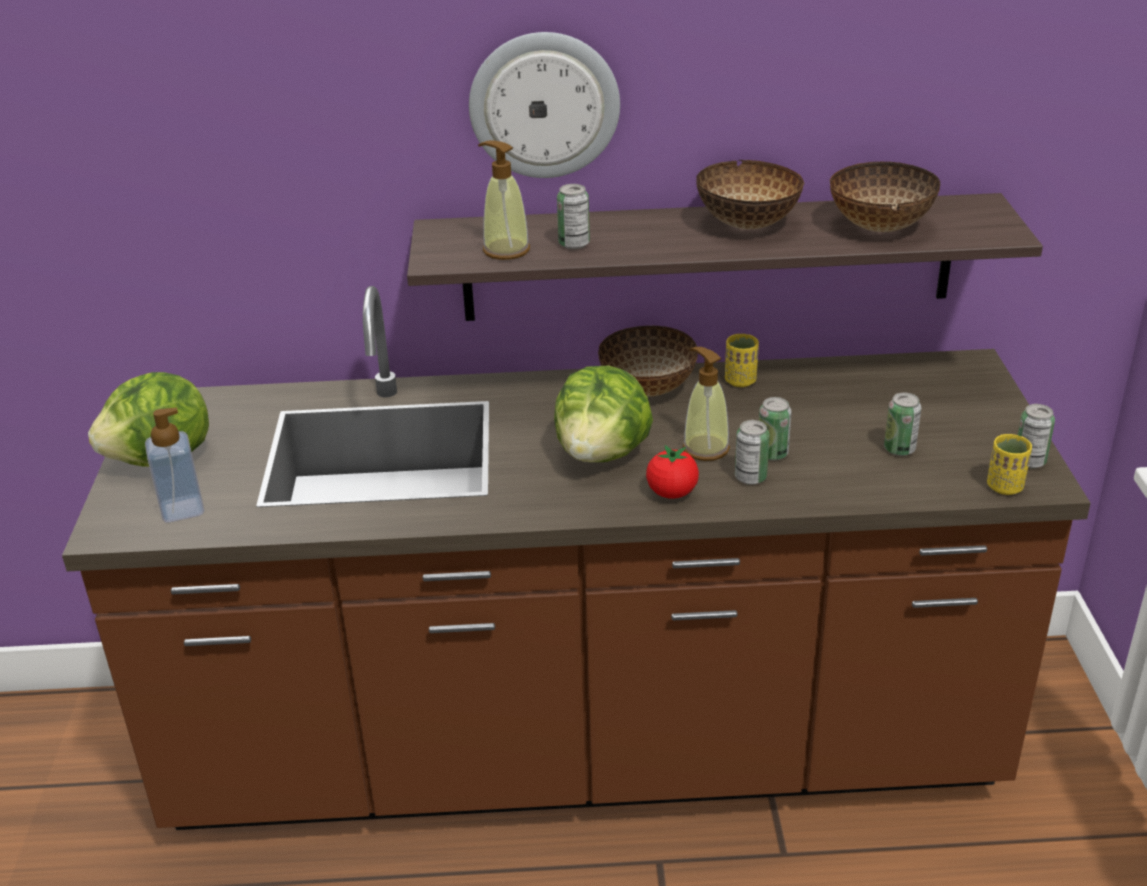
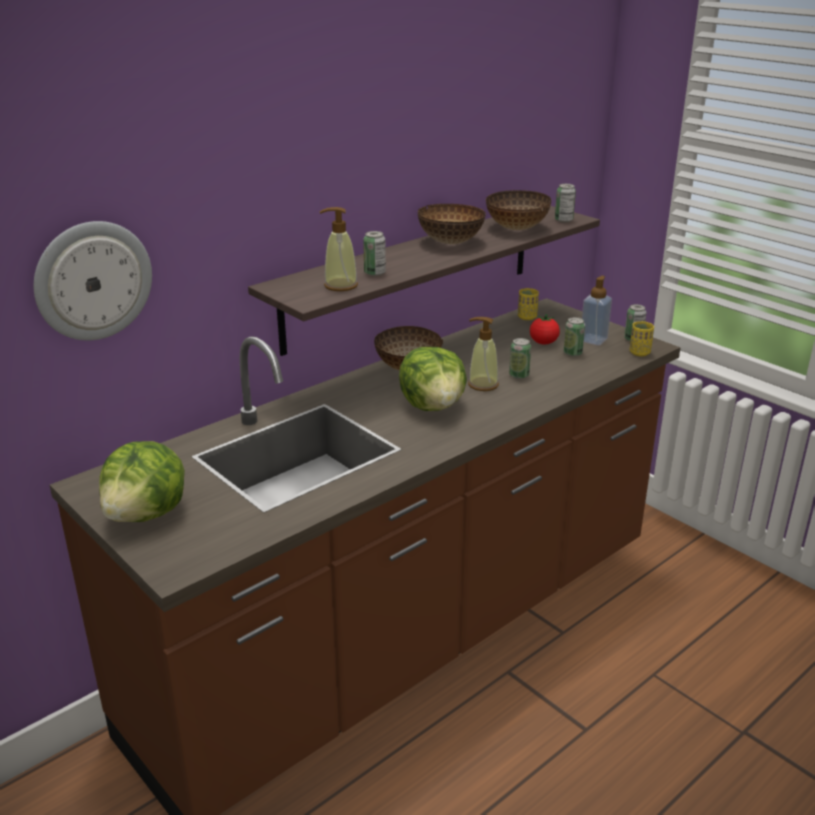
camera: 40 degrees left, 5 degrees down
soap dispenser [145,408,204,522] -> soap dispenser moved to [582,276,612,345]
wall clock [469,32,620,178] -> wall clock moved to [34,221,152,340]
tomato [646,445,699,499] -> tomato moved to [530,314,560,345]
yellow cup [725,334,759,387] -> yellow cup moved to [518,288,539,320]
can [735,420,769,485] -> can moved to [555,184,576,223]

